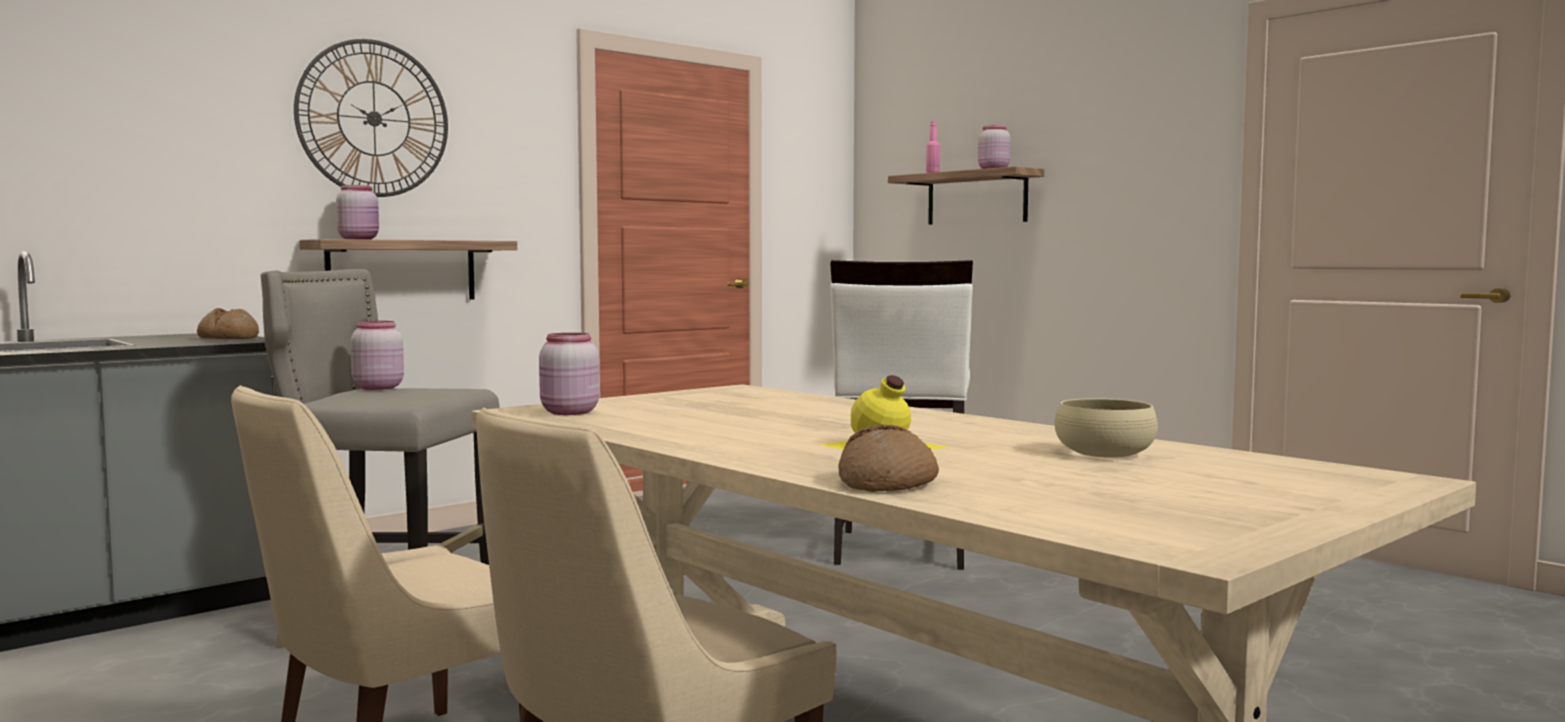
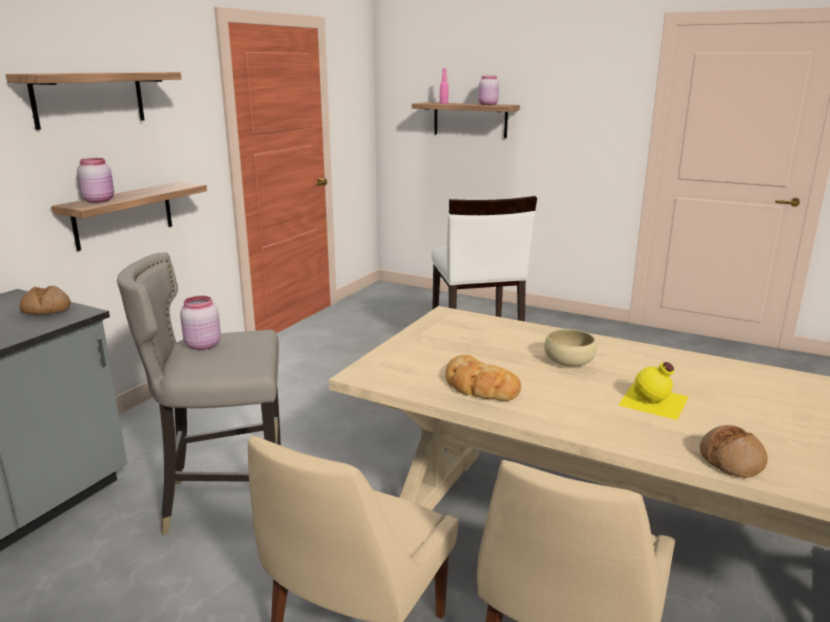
camera: 20 degrees left, 15 degrees up
wall clock [294,39,448,197] -> shelf [6,72,182,130]
pink jar [539,333,600,415] -> none
beige bowl [1054,398,1158,458] -> beige bowl moved to [544,329,597,367]
none -> bread [445,355,521,401]

